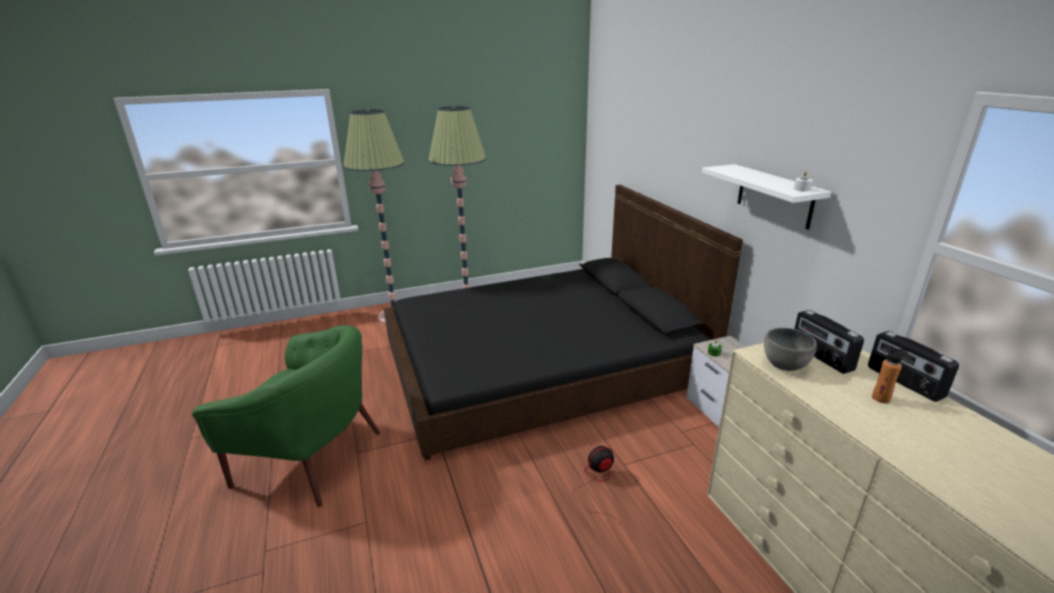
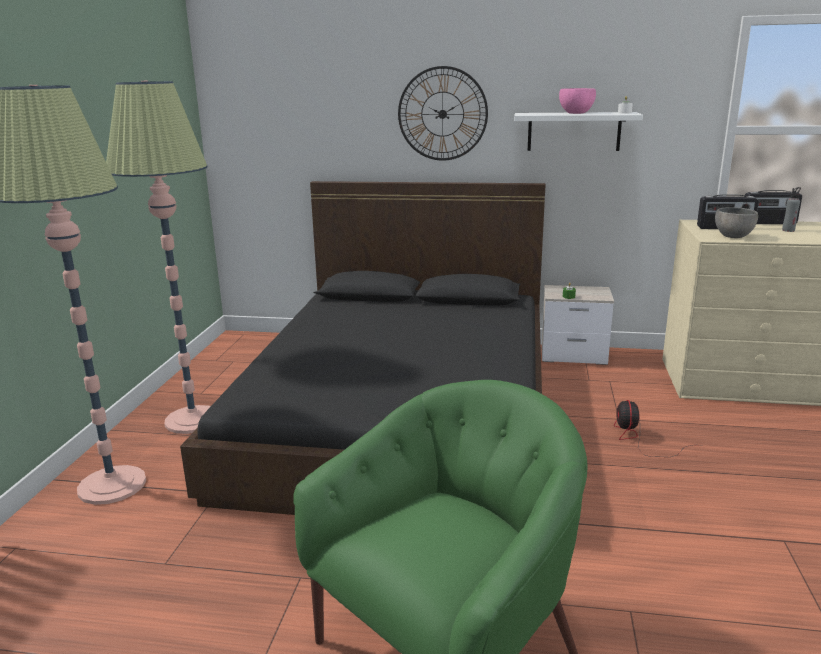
camera: 60 degrees left, 5 degrees down
orange bottle [872,347,907,403] -> grey bottle [782,187,801,232]
none -> wall clock [398,66,488,161]
none -> pink bowl [559,88,596,114]

